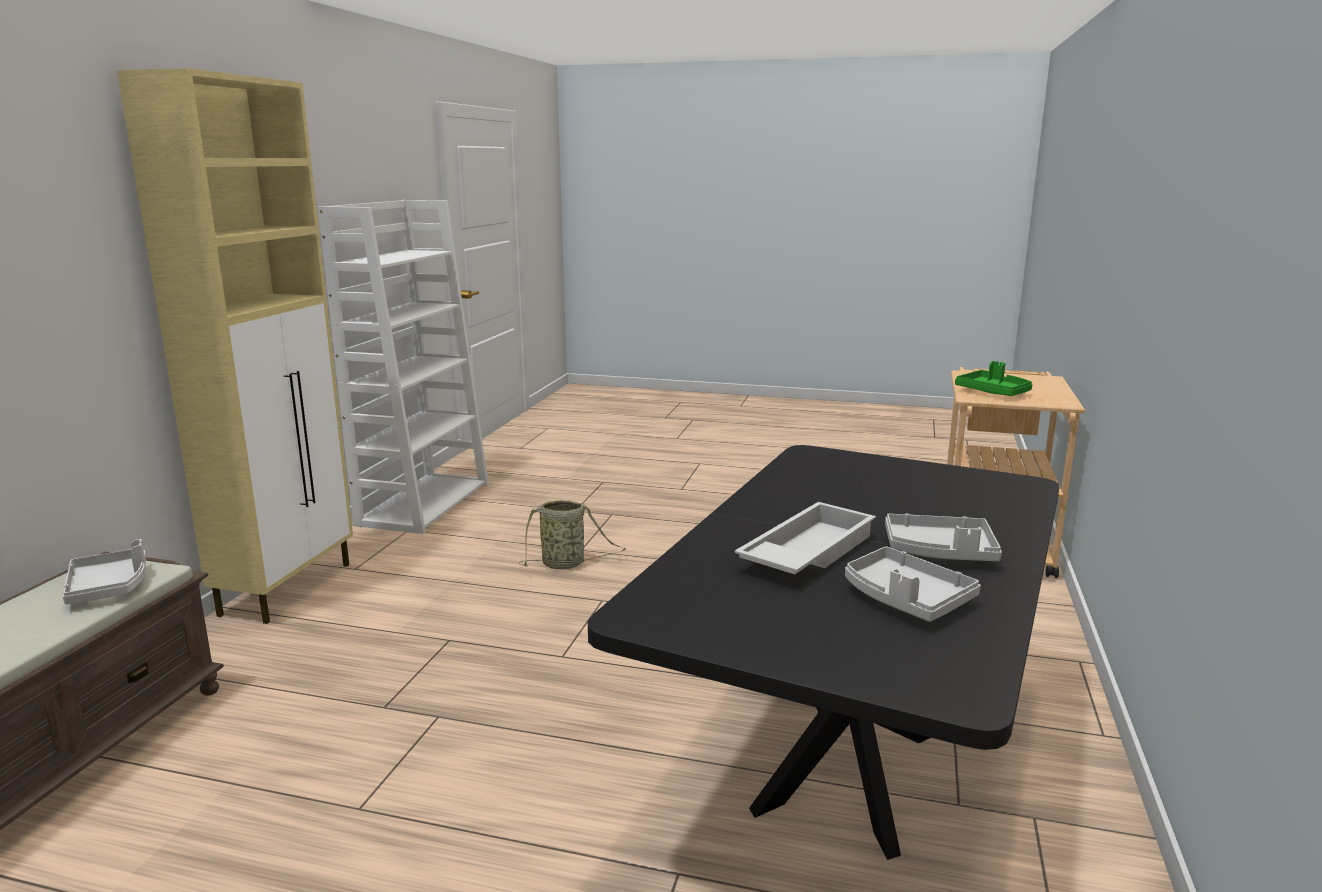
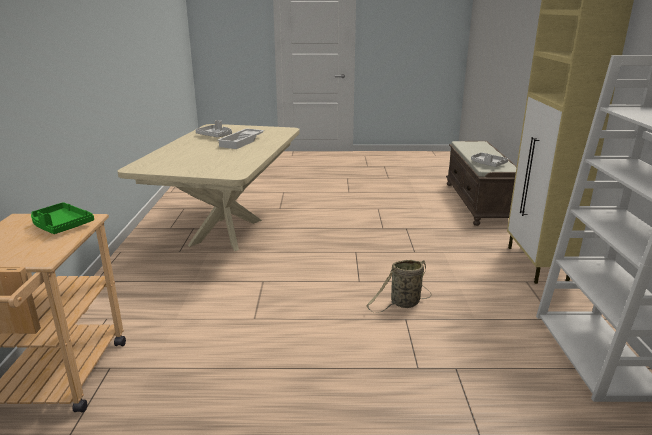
camera: 165 degrees right, 5 degrees up
black dining table [588,445,1060,860] -> beige dining table [118,124,300,251]
grey tray [885,514,1002,561] -> none

